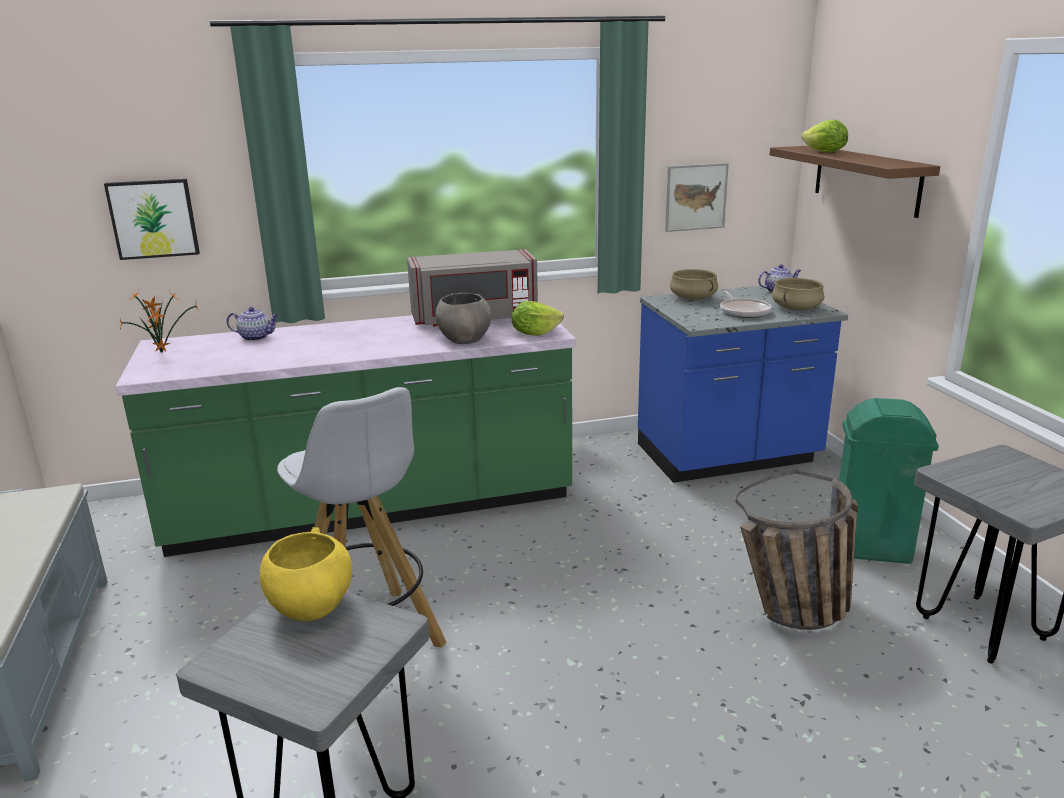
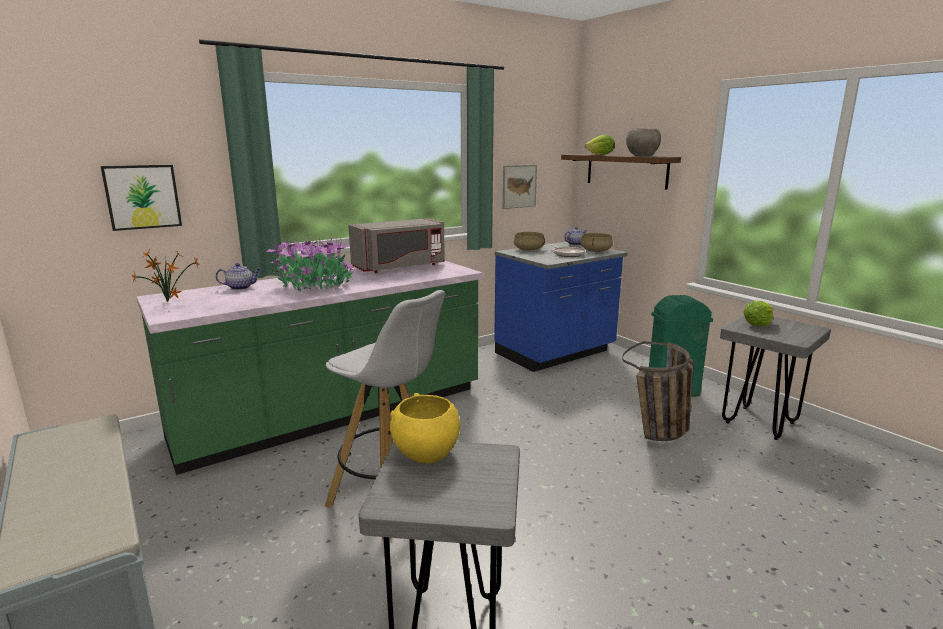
camera: 20 degrees left, 5 degrees down
grey bowl [436,293,492,344] -> grey bowl moved to [626,129,661,156]
lettuce [512,301,564,336] -> lettuce moved to [743,301,774,326]
none -> potted plant [267,235,356,291]

